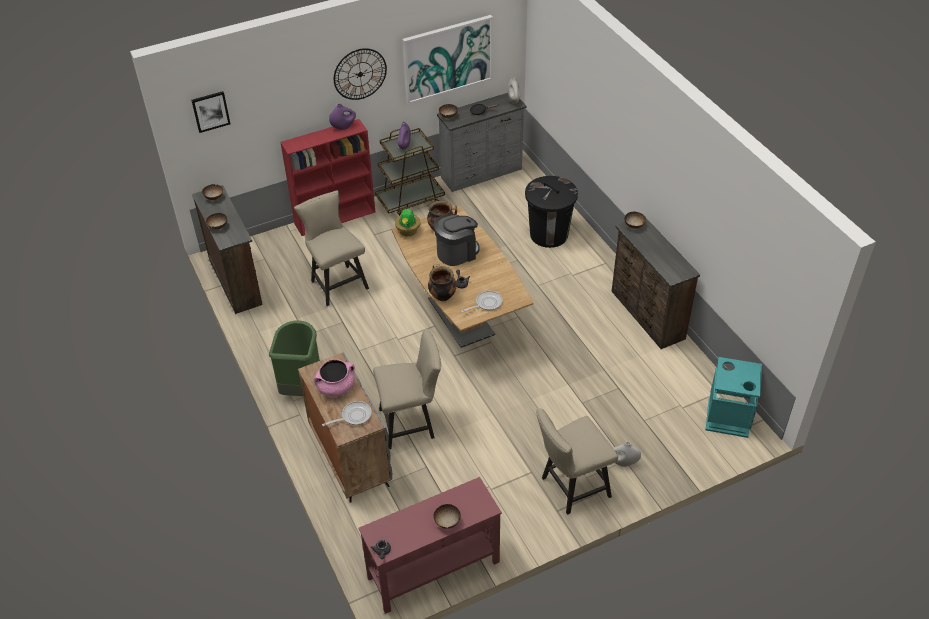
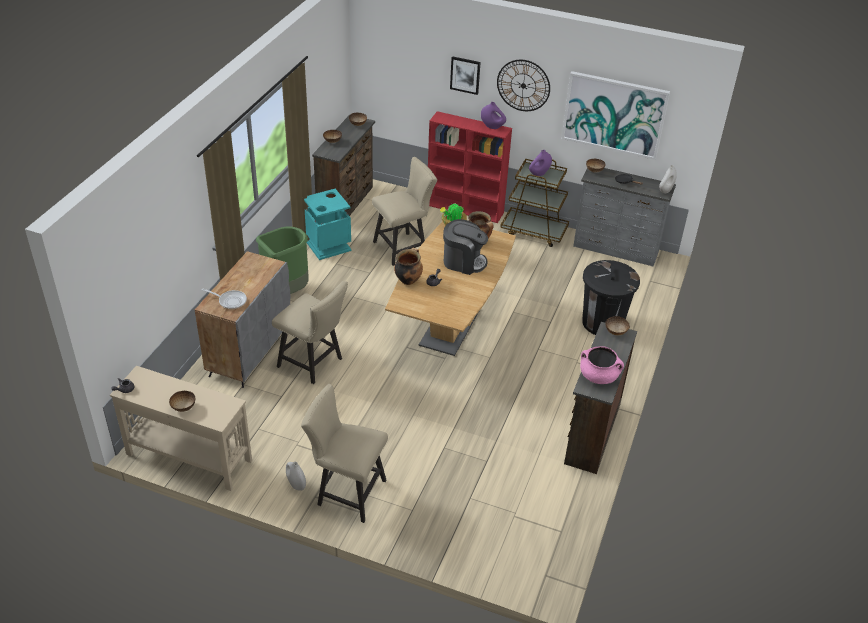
camera: 45 degrees right, 5 degrees down
picture [191,91,230,133] -> picture moved to [450,56,481,95]
beige chair [294,190,369,306] -> beige chair turned 45 degrees clockwise [372,157,437,266]
pink cooking pot [314,359,355,397] -> pink cooking pot moved to [580,346,624,384]
red console table [359,477,502,614] -> beige console table [110,366,252,491]
frying pan [461,291,503,312] -> none
white vase [613,442,641,467] -> white vase moved to [286,462,306,491]
turquoise trash can [706,357,762,438] -> turquoise trash can moved to [304,189,352,260]

